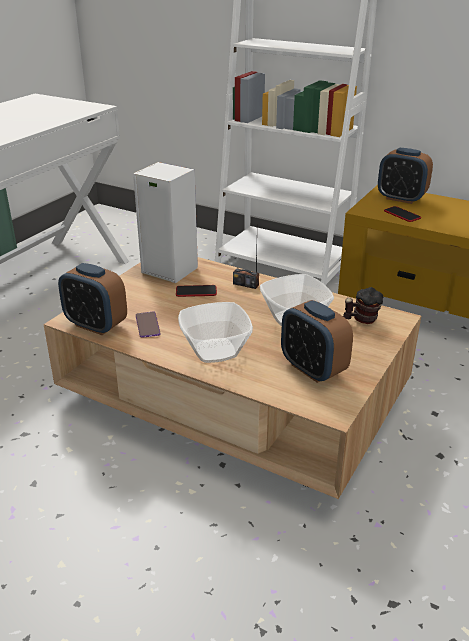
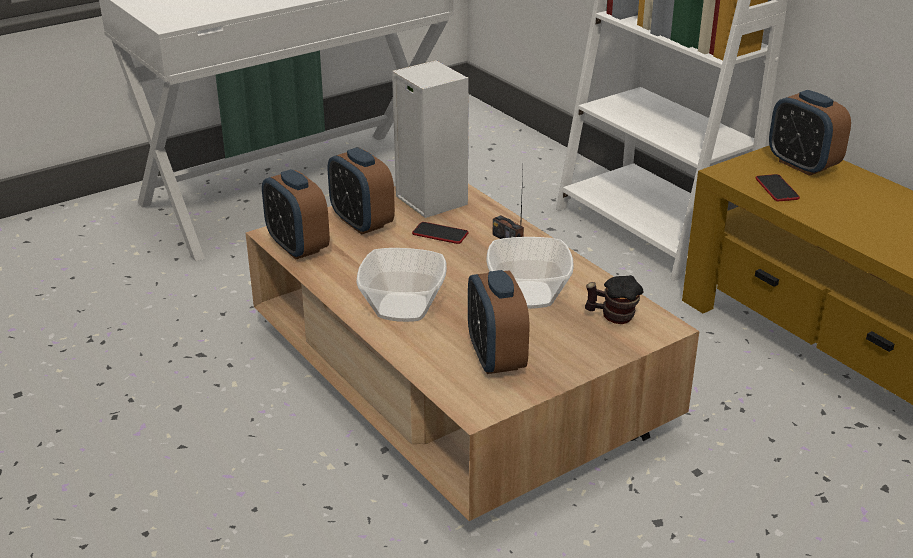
camera: 25 degrees right, 0 degrees up
phone [136,311,161,338] -> none
none -> alarm clock [328,147,395,235]

